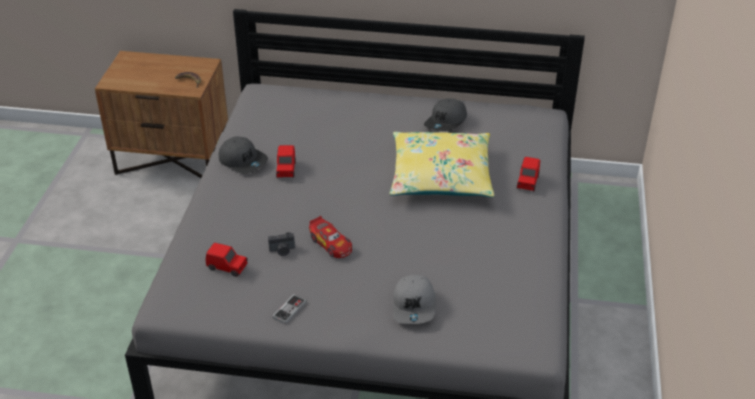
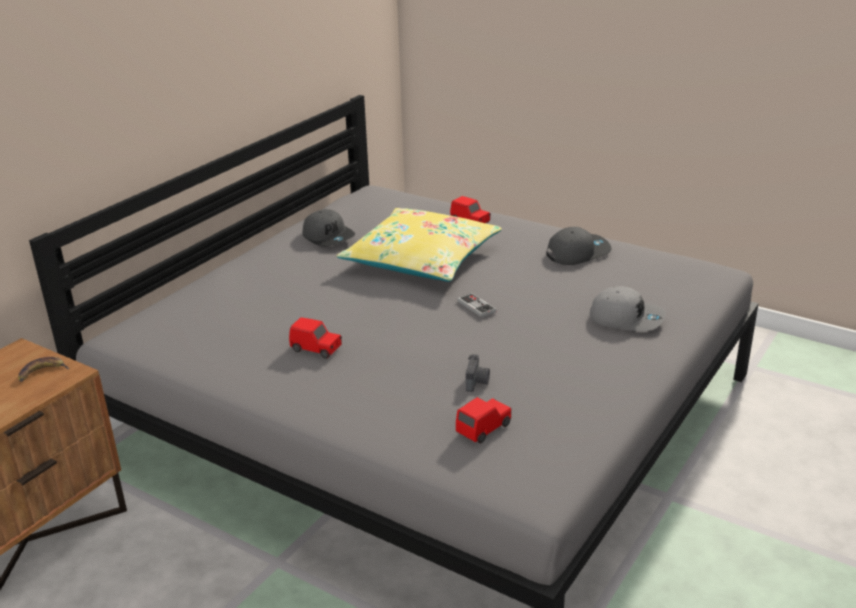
camera: 65 degrees left, 10 degrees down
grey cap [219,136,268,174] -> grey cap moved to [546,227,611,265]
game controller [272,294,307,324] -> game controller moved to [457,293,497,317]
toy car [309,216,352,258] -> none

